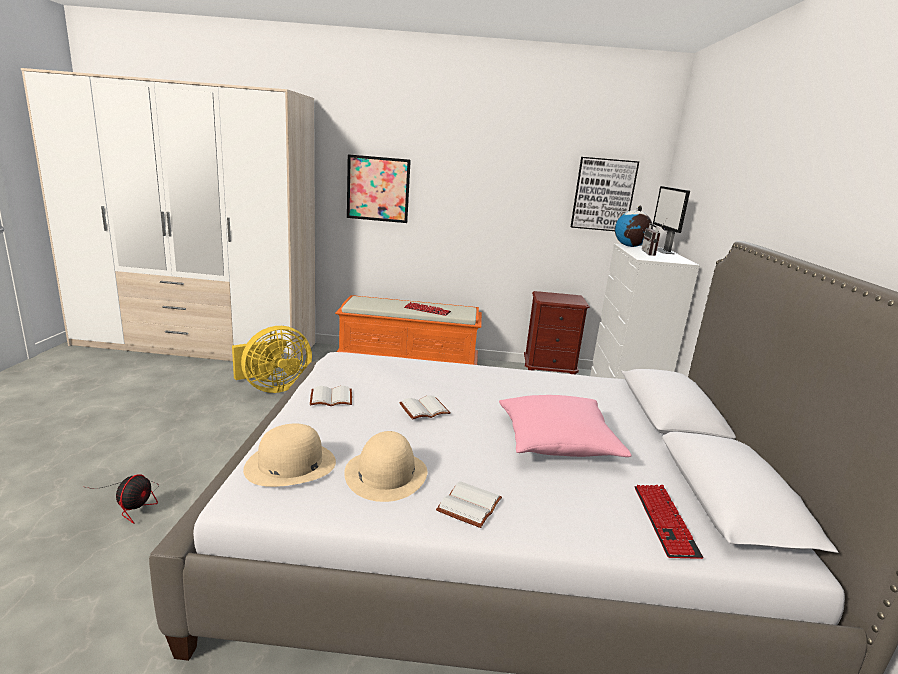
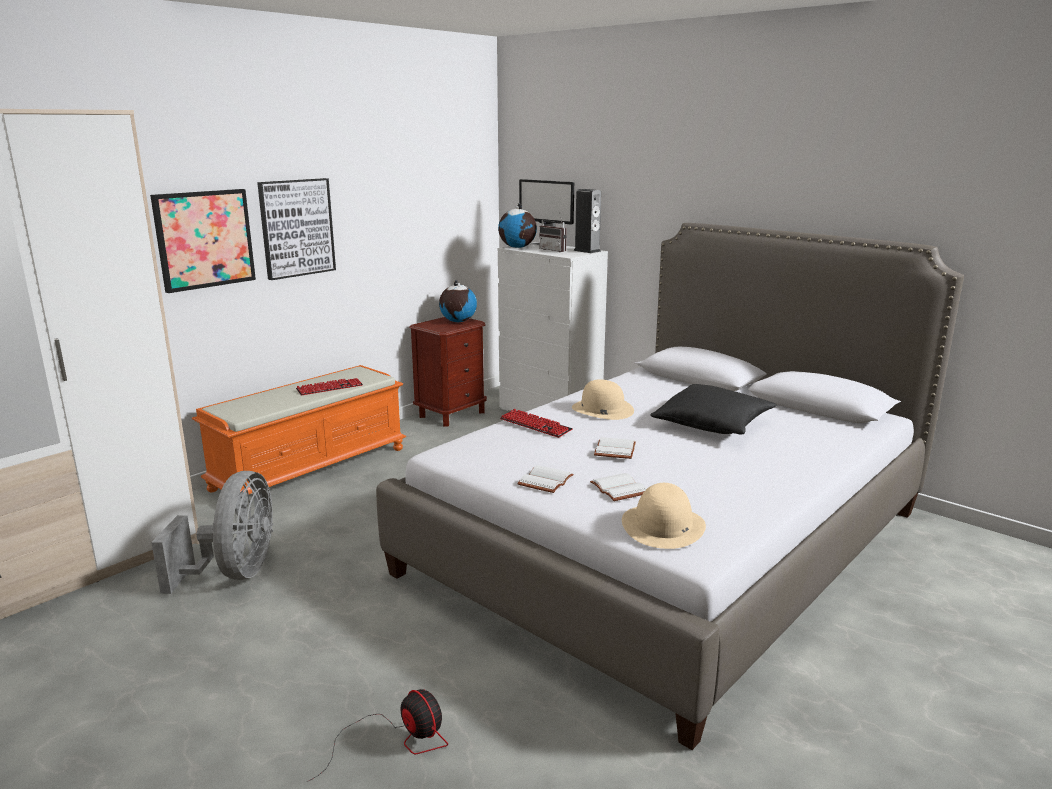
camera: 50 degrees left, 0 degrees up
yellow fan [232,326,312,393] -> grey fan [151,471,274,594]
beige hat [344,431,427,502] -> beige hat moved to [572,380,634,420]
white book [436,481,502,528] -> white book moved to [590,473,646,501]
pink pillow [499,395,632,457] -> black pillow [650,384,777,435]
picture [571,157,639,231] -> picture moved to [257,178,336,280]
keyboard [635,485,703,559] -> keyboard moved to [500,409,573,438]
none -> globe [439,280,477,322]
none -> speaker [573,189,601,253]

